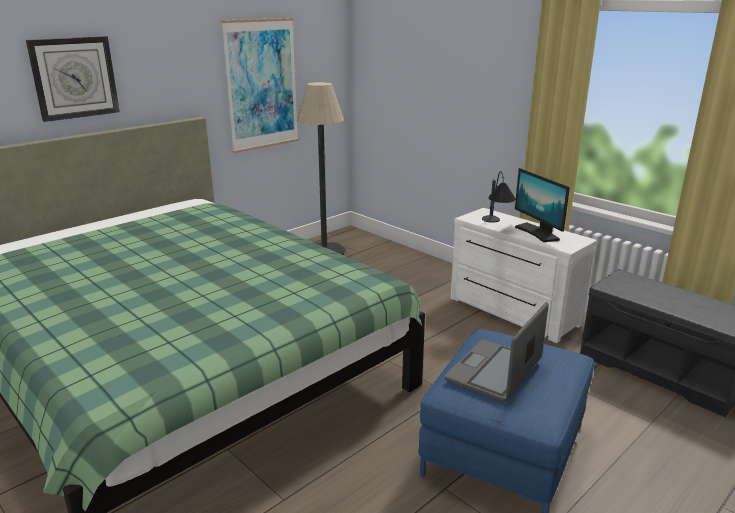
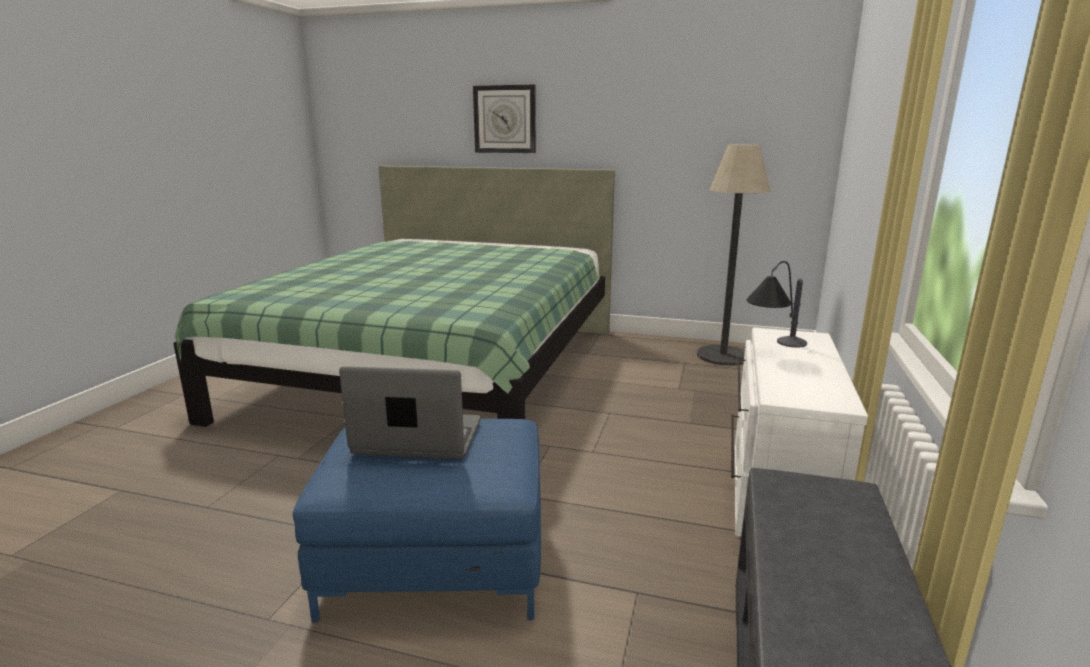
camera: 60 degrees right, 5 degrees down
picture [221,18,299,153] -> none
monitor [515,168,570,242] -> none

